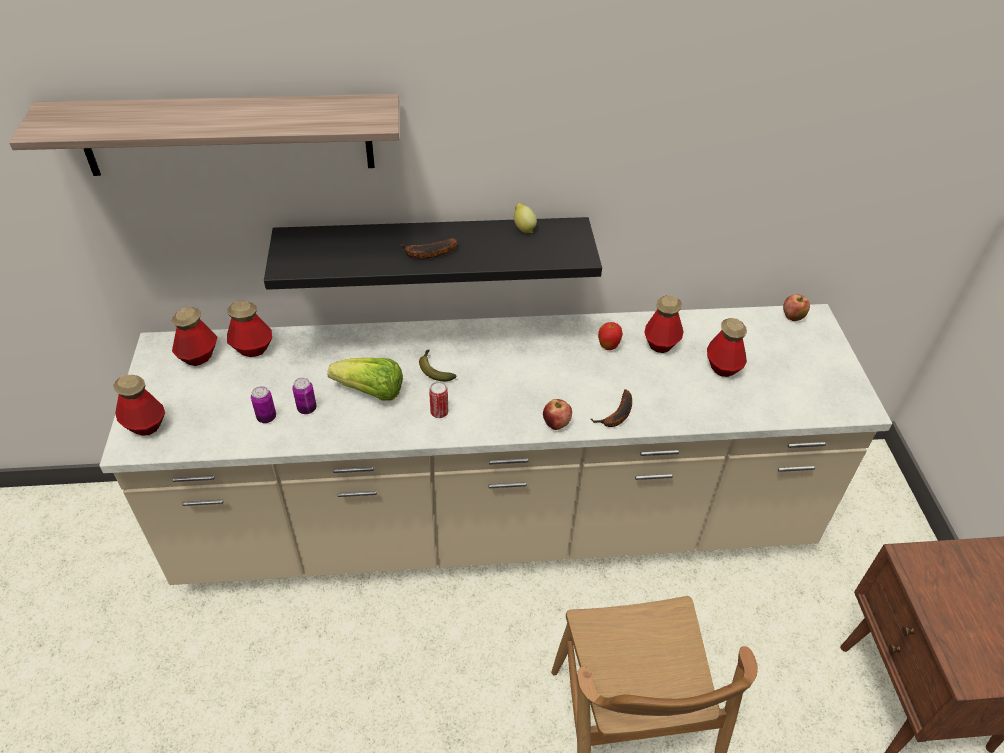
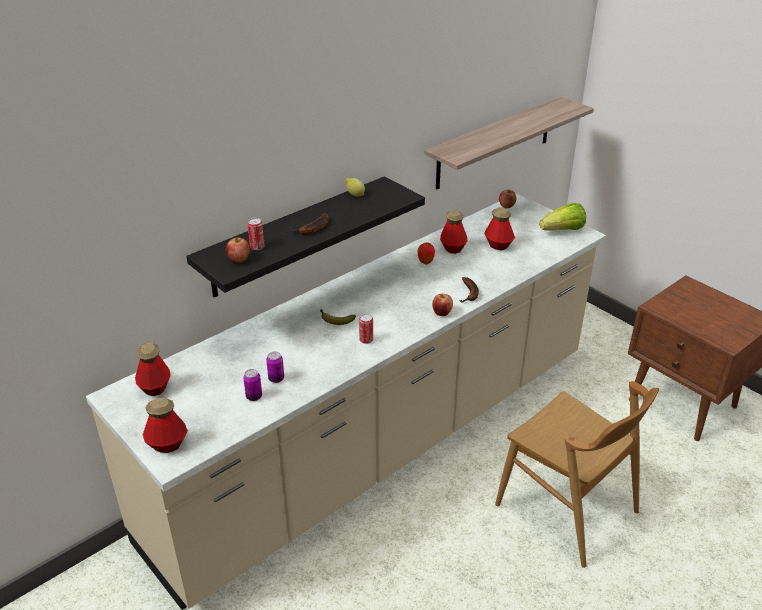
camera: 35 degrees left, 10 degrees down
shelf [9,94,399,176] -> shelf moved to [424,97,594,190]
bottle [227,301,272,357] -> none
lettuce [327,358,403,401] -> lettuce moved to [540,203,586,231]
none -> apple [226,237,250,263]
none -> can [247,218,265,250]

